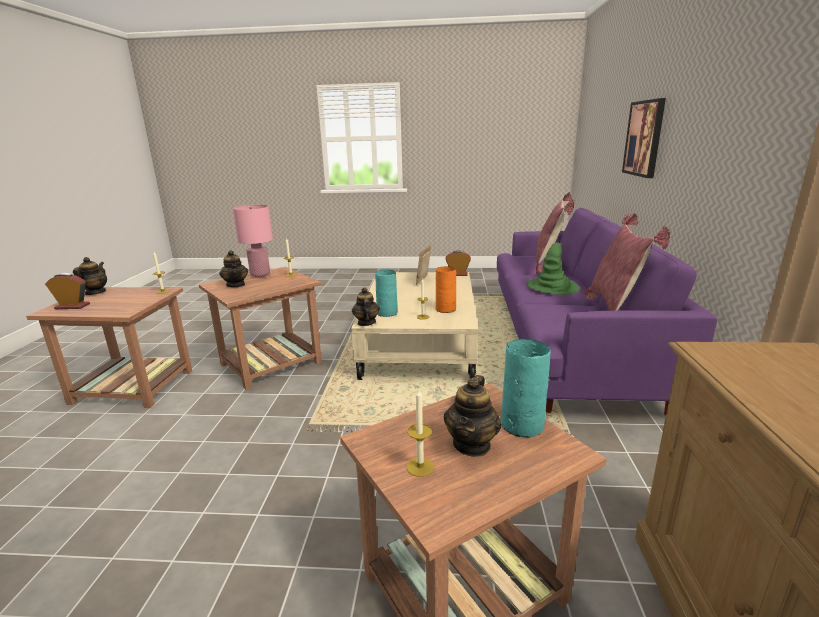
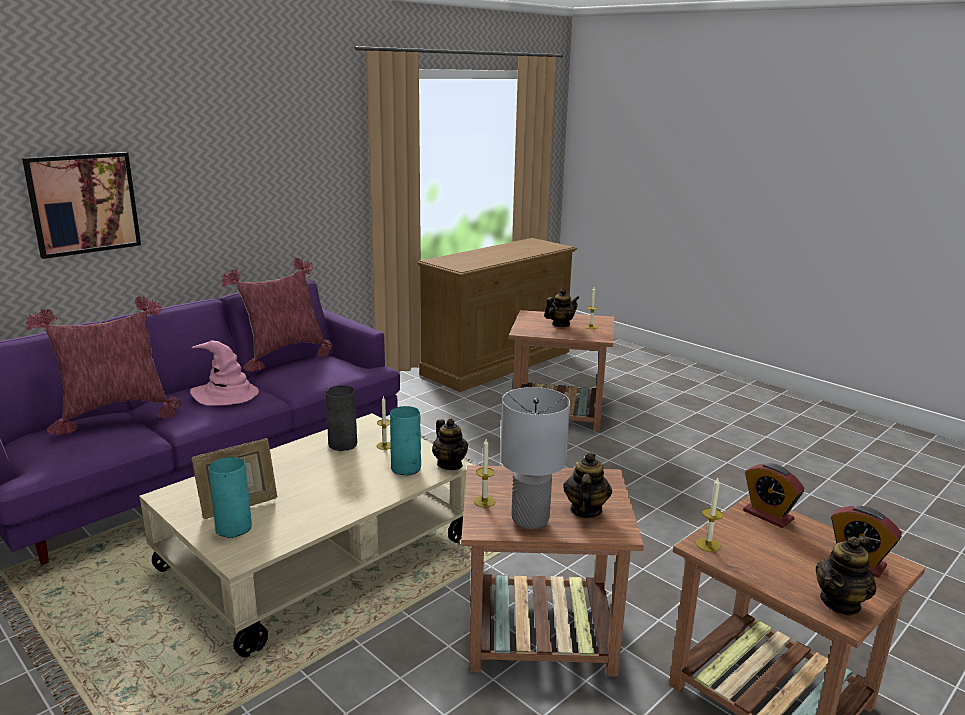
camera: 140 degrees left, 0 degrees up
pink table lamp [233,205,273,277] -> grey table lamp [500,387,570,529]
teapot [352,287,380,326] -> teapot turned 60 degrees counterclockwise [432,419,468,470]
orange vase [435,267,456,313] -> grey vase [326,386,357,451]
alarm clock [446,250,471,276] -> alarm clock moved to [743,463,805,528]
turquoise vase [501,339,551,438] -> turquoise vase moved to [209,457,252,538]
green hat [527,242,580,295] -> pink hat [190,340,259,406]

